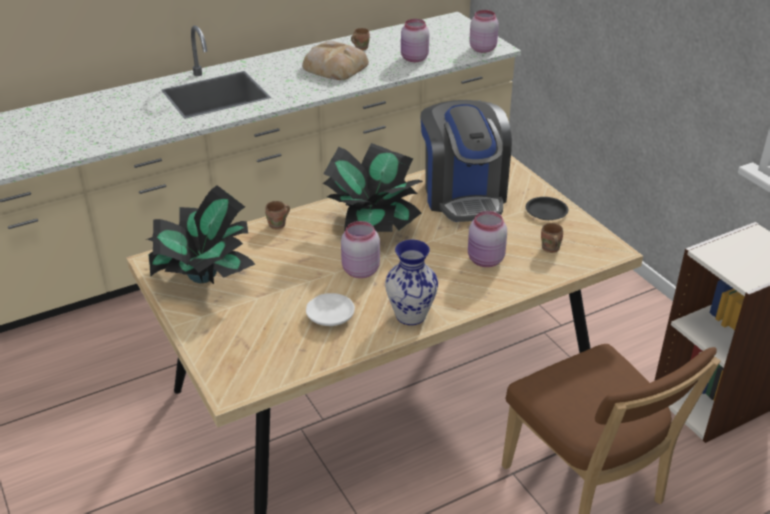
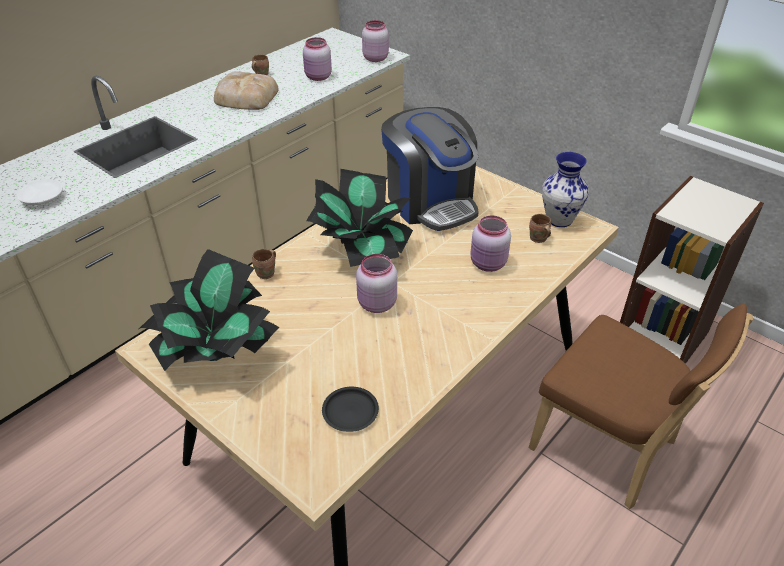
camera: 20 degrees left, 5 degrees up
white plate [306,293,355,326] -> white plate moved to [17,179,63,205]
vase [385,240,438,325] -> vase moved to [542,152,589,227]
black plate [526,197,568,220] -> black plate moved to [322,387,379,432]

